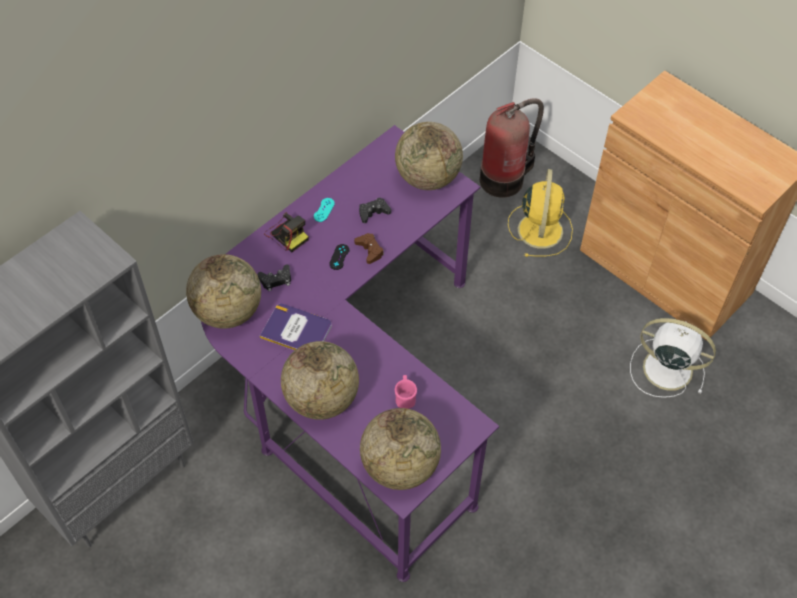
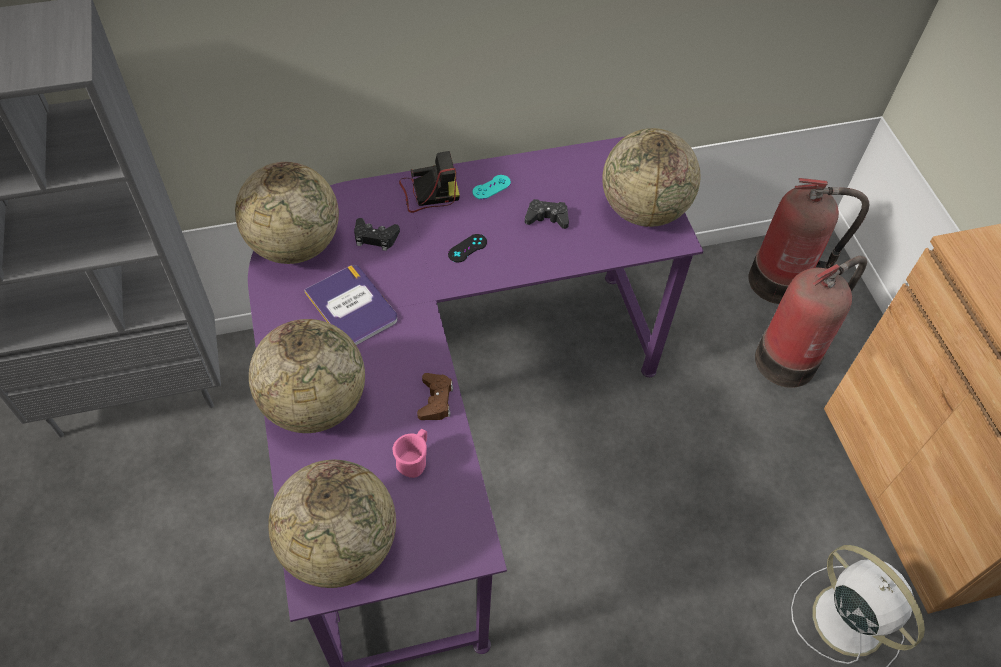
camera: 30 degrees right, 0 degrees up
camera [264,212,309,252] -> camera turned 90 degrees counterclockwise [399,151,460,213]
brown game controller [354,233,384,264] -> brown game controller moved to [417,373,453,420]
yellow fan [508,169,573,257] -> fire extinguisher [755,256,867,388]

